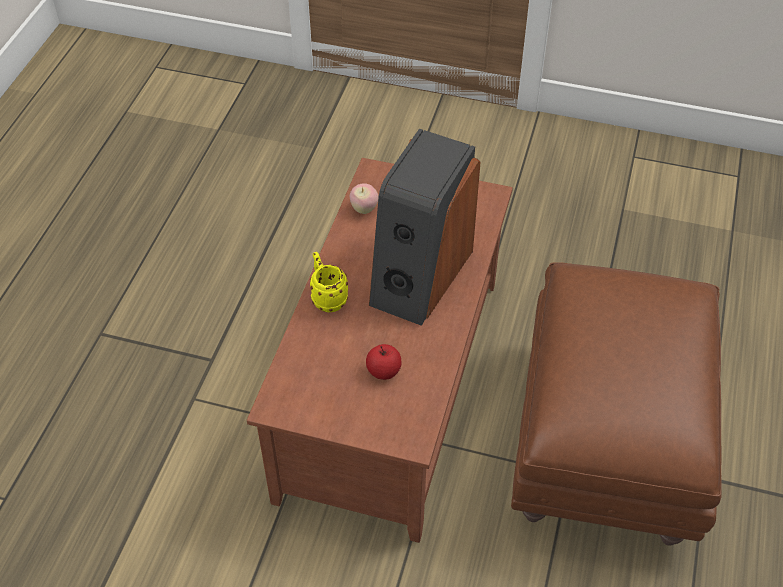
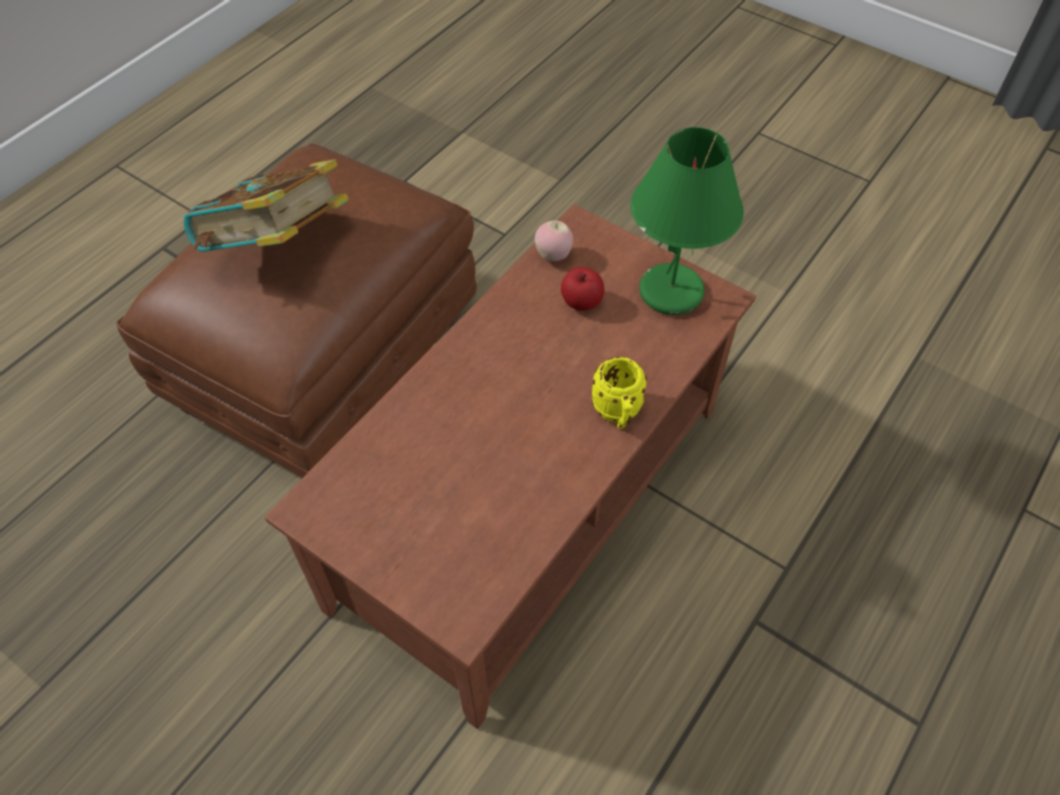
camera: 160 degrees left, 5 degrees up
apple [350,183,379,214] -> apple moved to [535,221,573,261]
speaker [369,129,481,326] -> none
none -> book [184,159,349,252]
none -> green table lamp [631,127,744,315]

